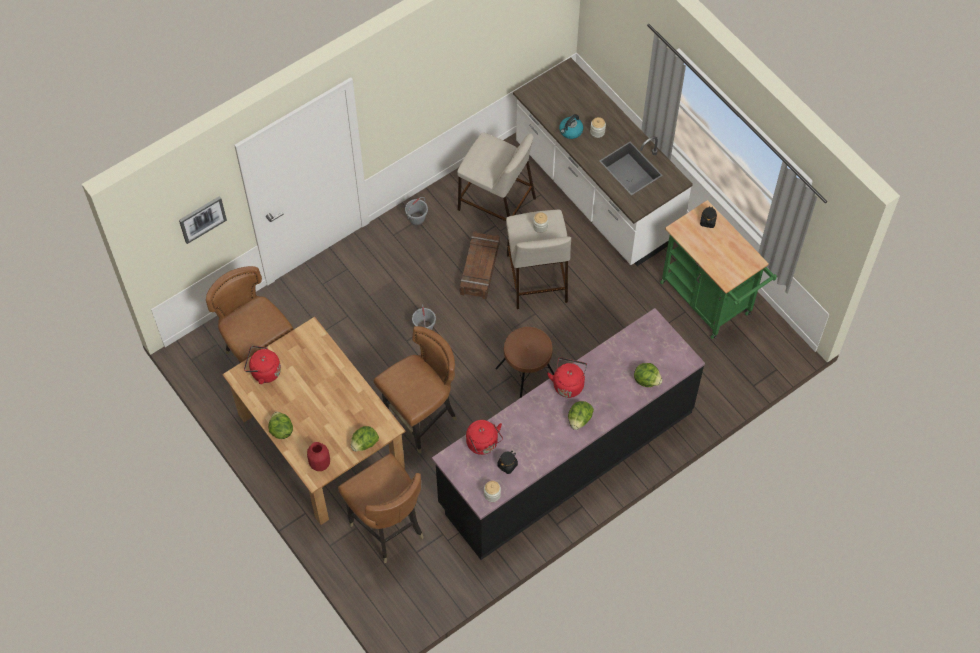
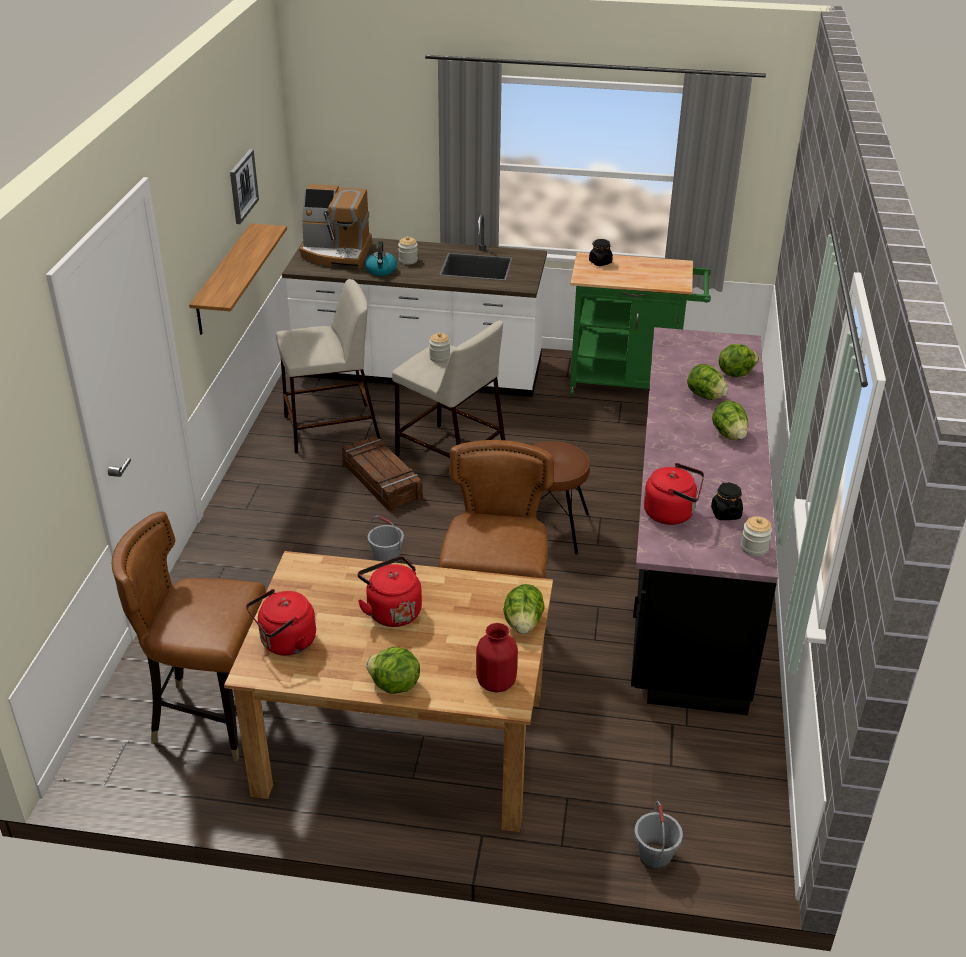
camera: 45 degrees left, 25 degrees down
picture [179,196,227,244] -> picture moved to [230,149,259,224]
brown chair [338,453,424,563] -> none
grey bucket [405,197,428,226] -> grey bucket moved to [634,801,683,870]
red kettle [547,358,587,398] -> red kettle moved to [358,556,422,627]
none -> shelf [189,223,287,335]
none -> coffee machine [299,184,372,269]
none -> lettuce [687,364,729,400]

